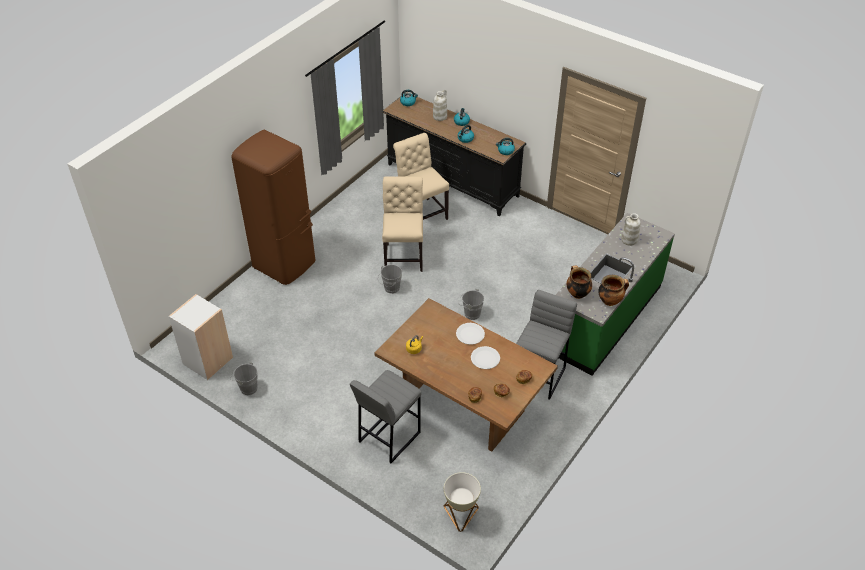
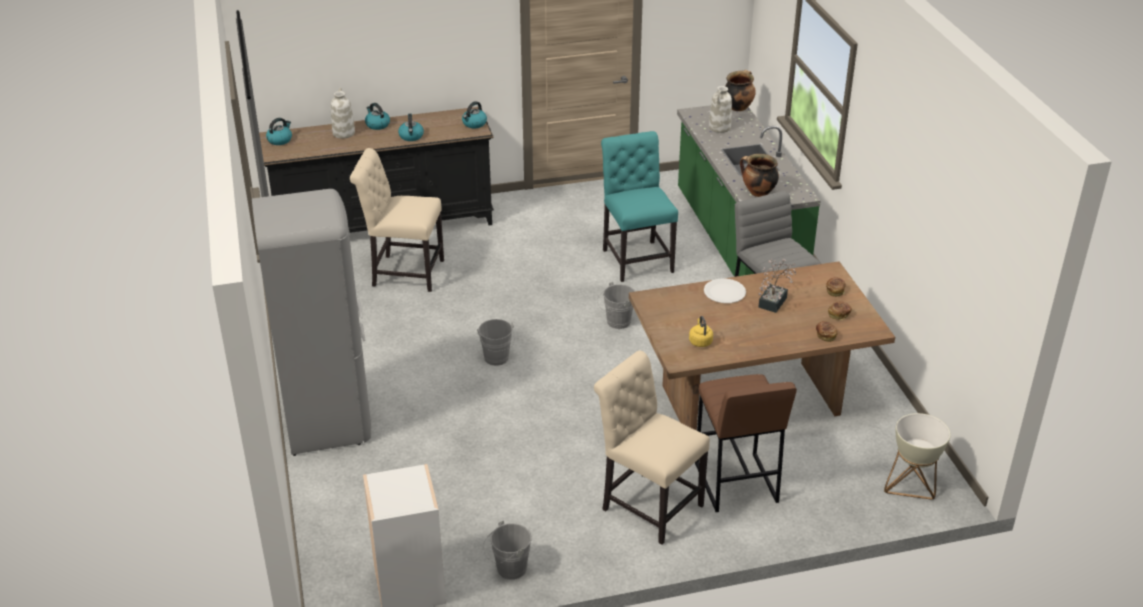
camera: 50 degrees left, 10 degrees down
brown fridge [231,130,315,285] -> grey fridge [252,189,371,456]
grey stool [350,370,421,463] -> brown stool [695,374,797,512]
beige chair [382,176,423,272] -> beige chair moved to [594,350,710,545]
white plate [471,346,500,369] -> potted plant [758,259,796,313]
cooking pot [598,275,629,306] -> cooking pot moved to [725,70,756,111]
none -> turquoise chair [601,131,678,282]

